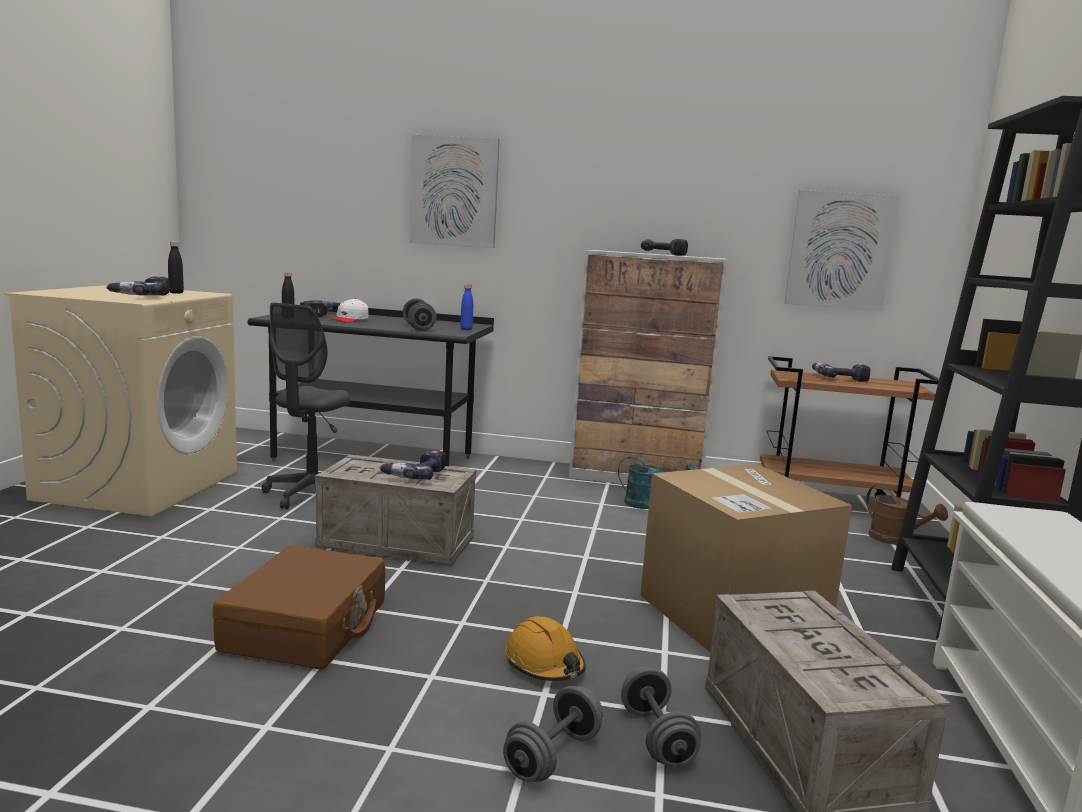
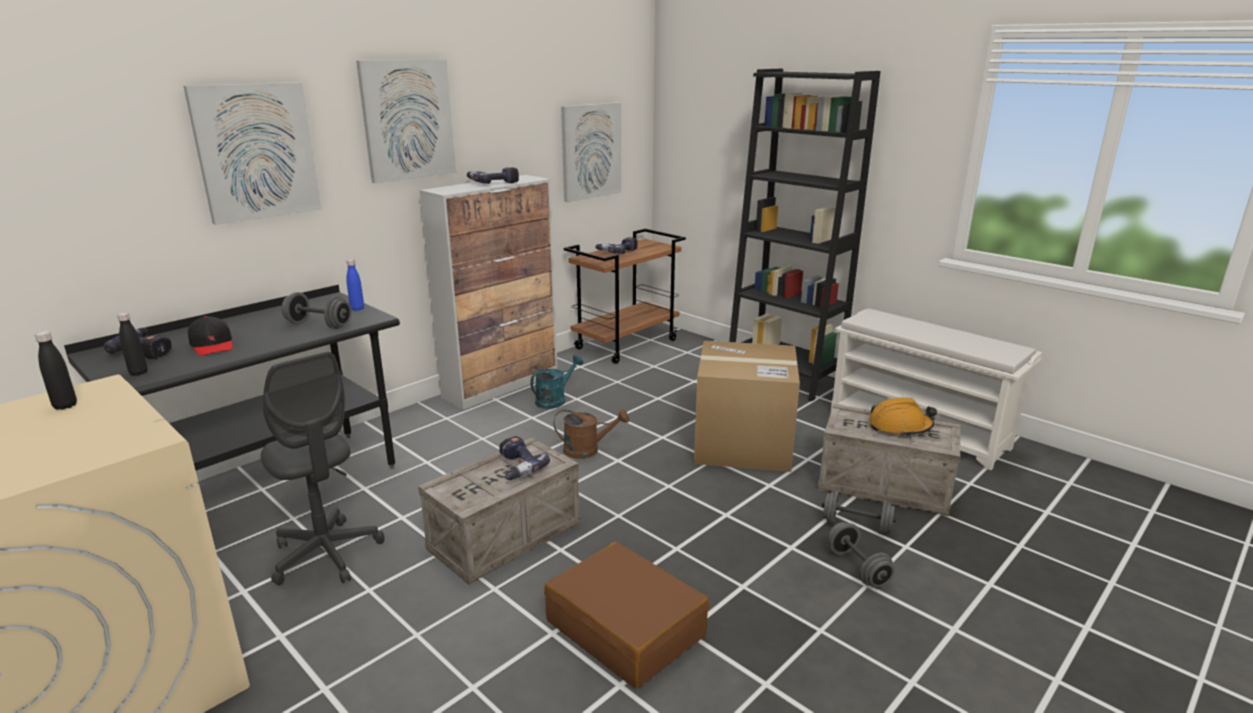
camera: 55 degrees left, 10 degrees up
power drill [106,276,170,295] -> none
white cap [329,298,369,323] -> black cap [188,316,233,356]
orange hard hat [506,616,586,681] -> orange hard hat moved to [869,398,937,437]
brown watering can [866,485,948,545] -> brown watering can moved to [554,409,629,459]
none -> picture [356,59,456,183]

